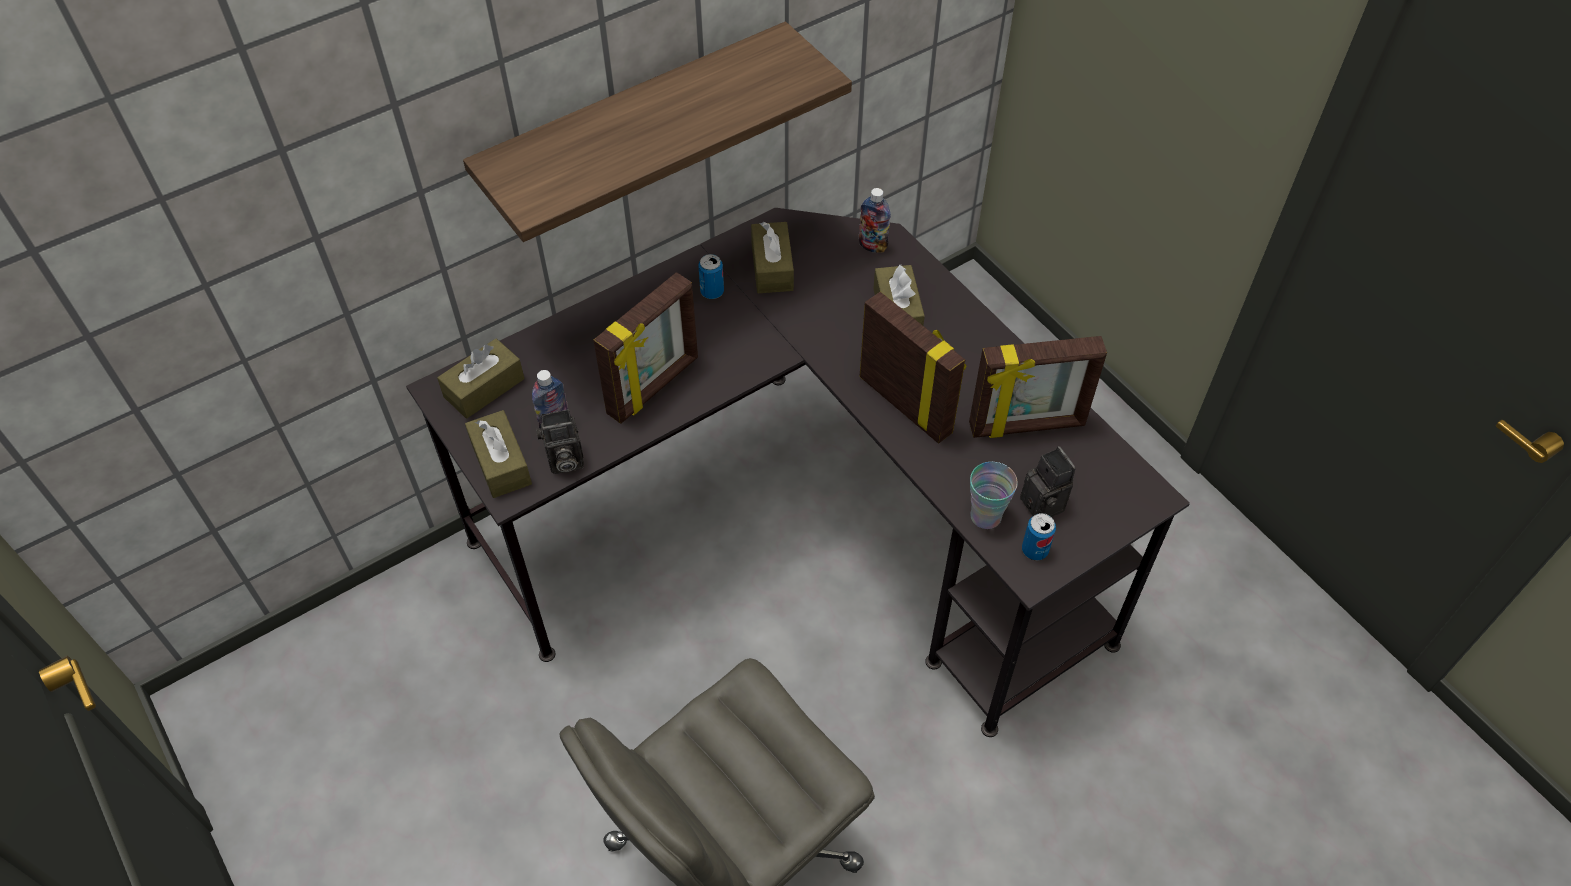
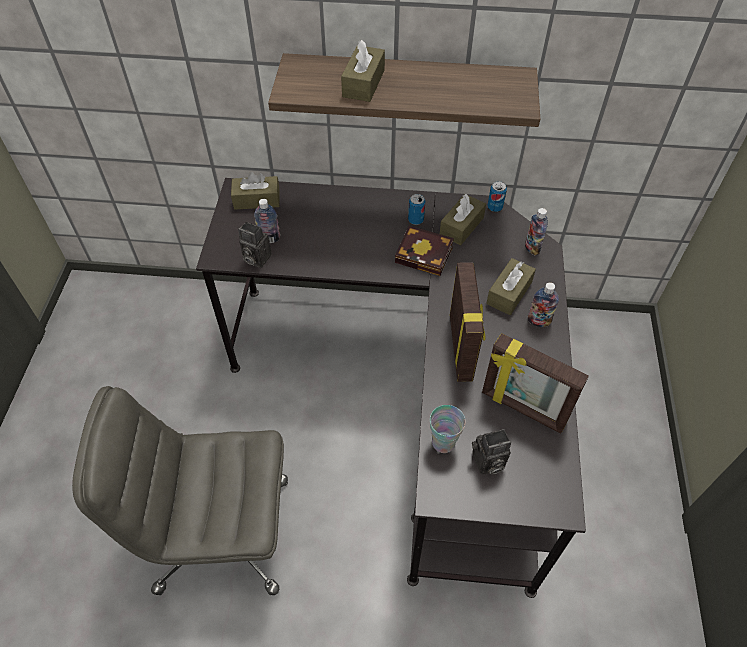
camera: 40 degrees right, 0 degrees up
brown tissue box [465,410,532,498] -> brown tissue box moved to [341,40,385,102]
picture frame [593,272,698,424] -> none
camera [1020,446,1076,517] -> camera turned 60 degrees clockwise [472,429,511,475]
can [1022,513,1056,560] -> can moved to [487,181,507,212]
none -> book [395,226,454,276]
none -> bottle [528,282,559,327]

